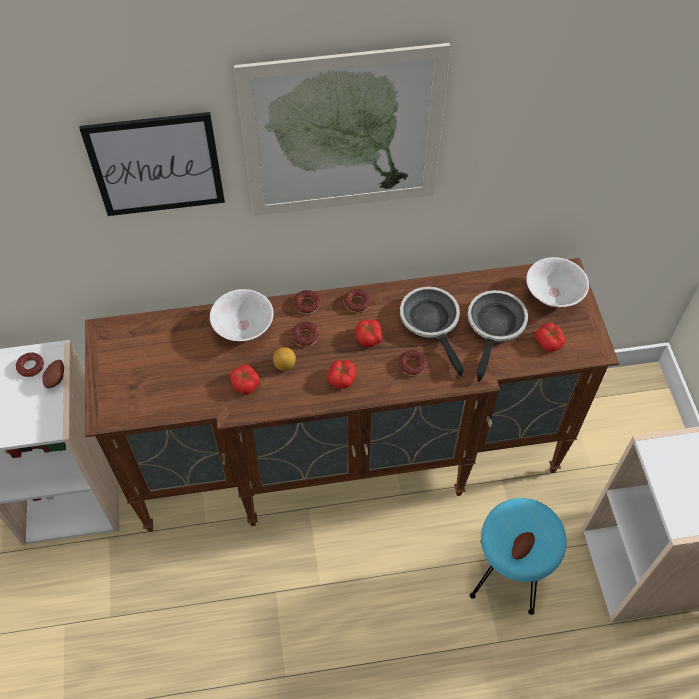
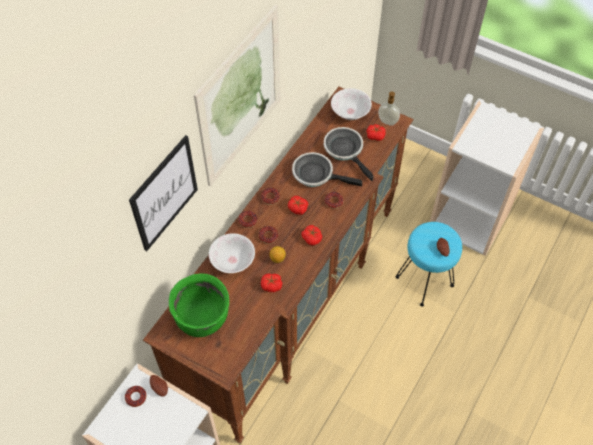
camera: 50 degrees left, 0 degrees up
none -> green cooking pot [169,274,229,337]
none -> soap dispenser [378,92,400,126]

